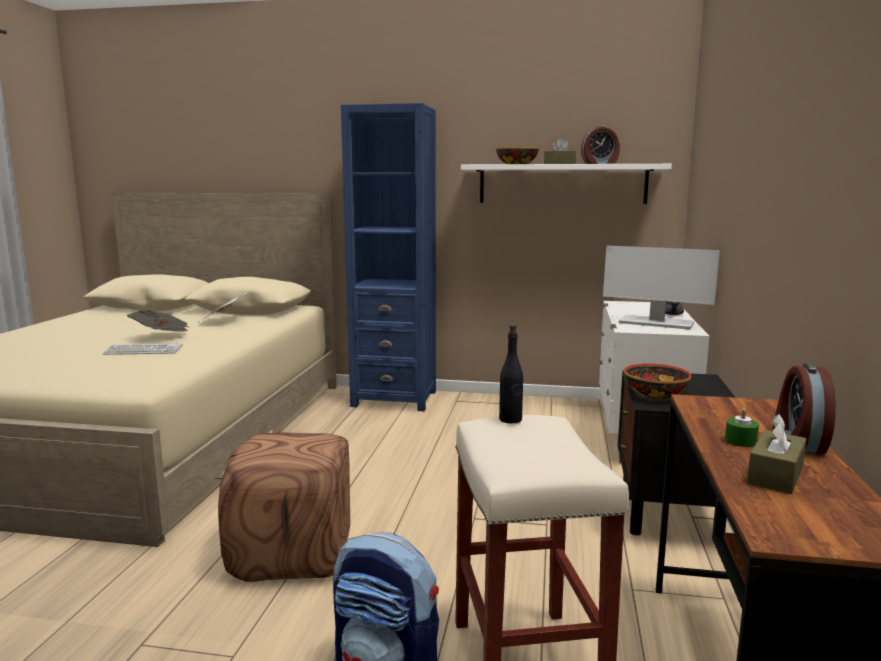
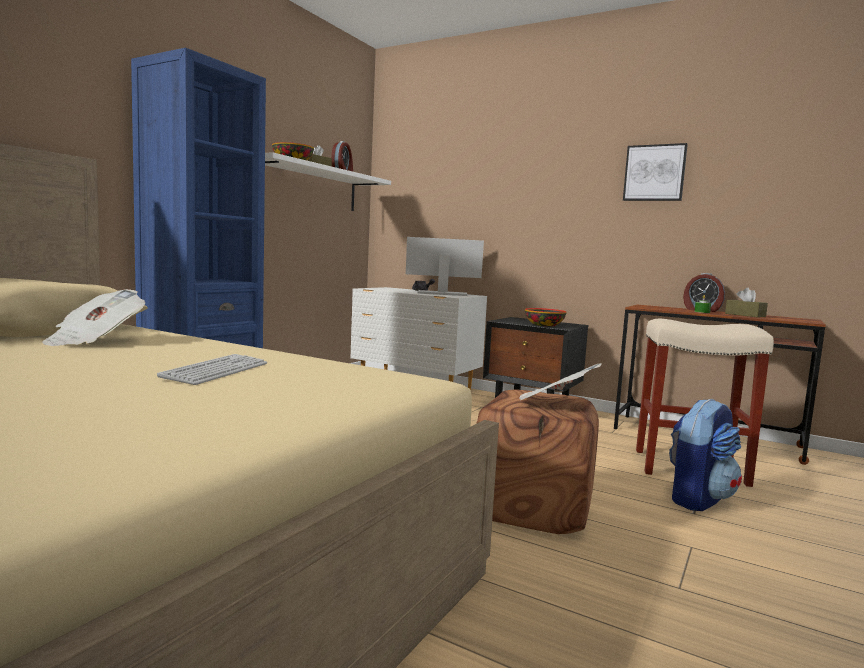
camera: 70 degrees left, 5 degrees down
newspaper [127,310,188,332] -> newspaper moved to [519,363,602,400]
black bottle [499,324,523,423] -> none
monitor [603,245,720,330] -> monitor turned 135 degrees counterclockwise [406,237,484,296]
none -> picture [623,143,688,201]

